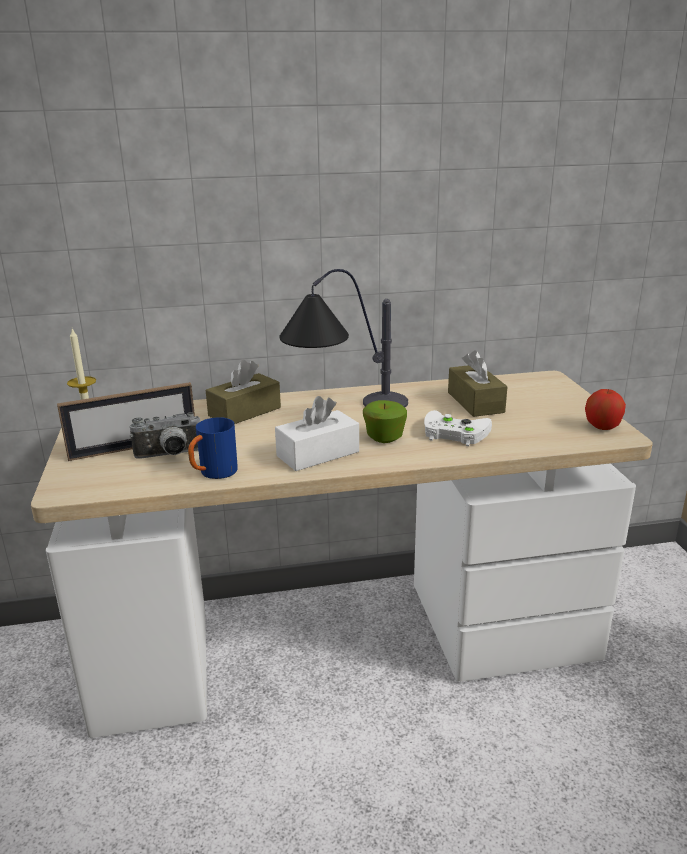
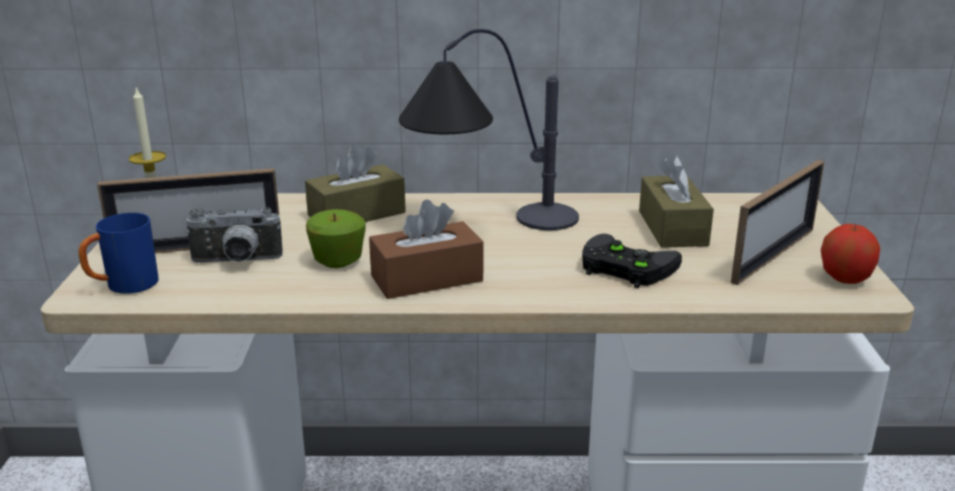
camera: 10 degrees right, 0 degrees up
blue mug [188,417,238,479] -> blue mug moved to [79,213,159,294]
white tissue box [275,396,359,471] -> brown tissue box [369,199,483,299]
apple [363,400,407,443] -> apple moved to [306,209,366,268]
white game controller [424,410,492,446] -> black game controller [582,234,682,288]
none -> picture frame [731,160,824,285]

